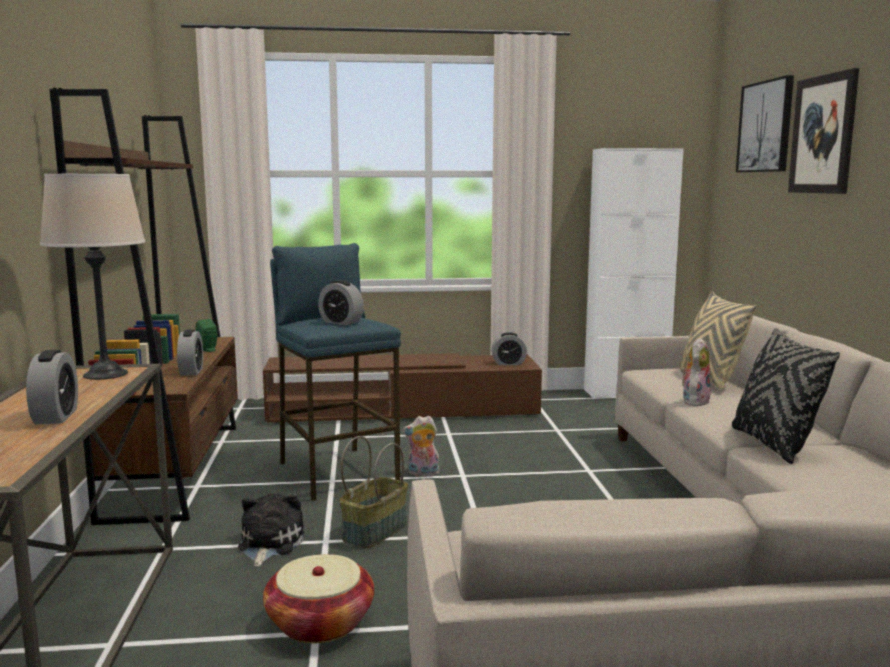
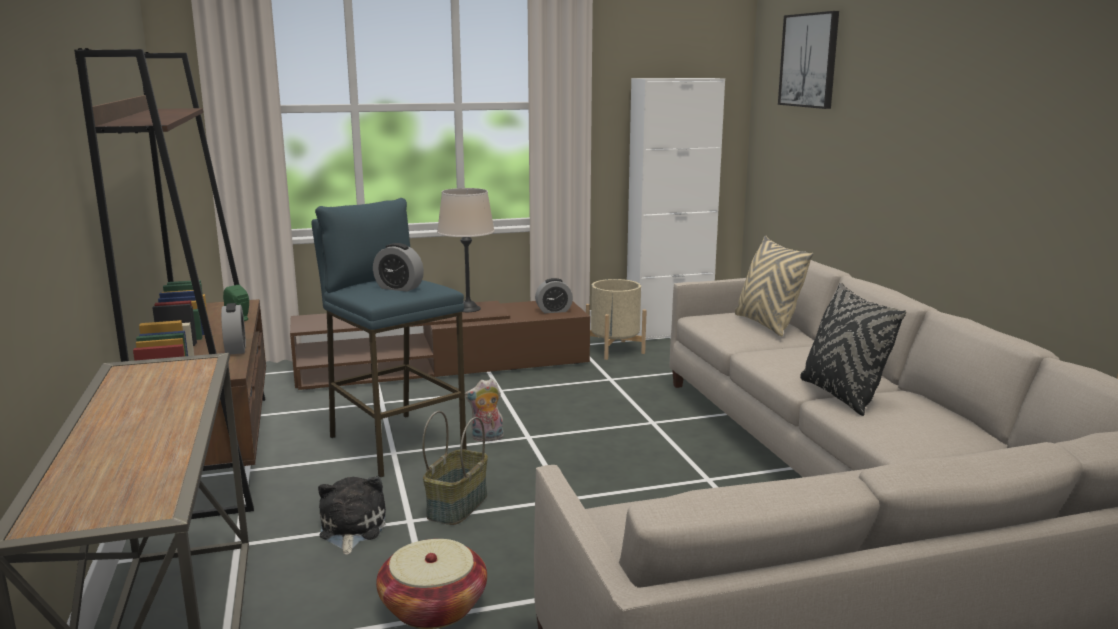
camera: 10 degrees left, 5 degrees up
alarm clock [26,350,78,425] -> none
beige table lamp [40,174,145,380] -> beige table lamp moved to [437,188,495,312]
plush toy [681,338,710,406] -> none
picture [788,68,859,194] -> none
none -> beige planter [586,279,647,360]

